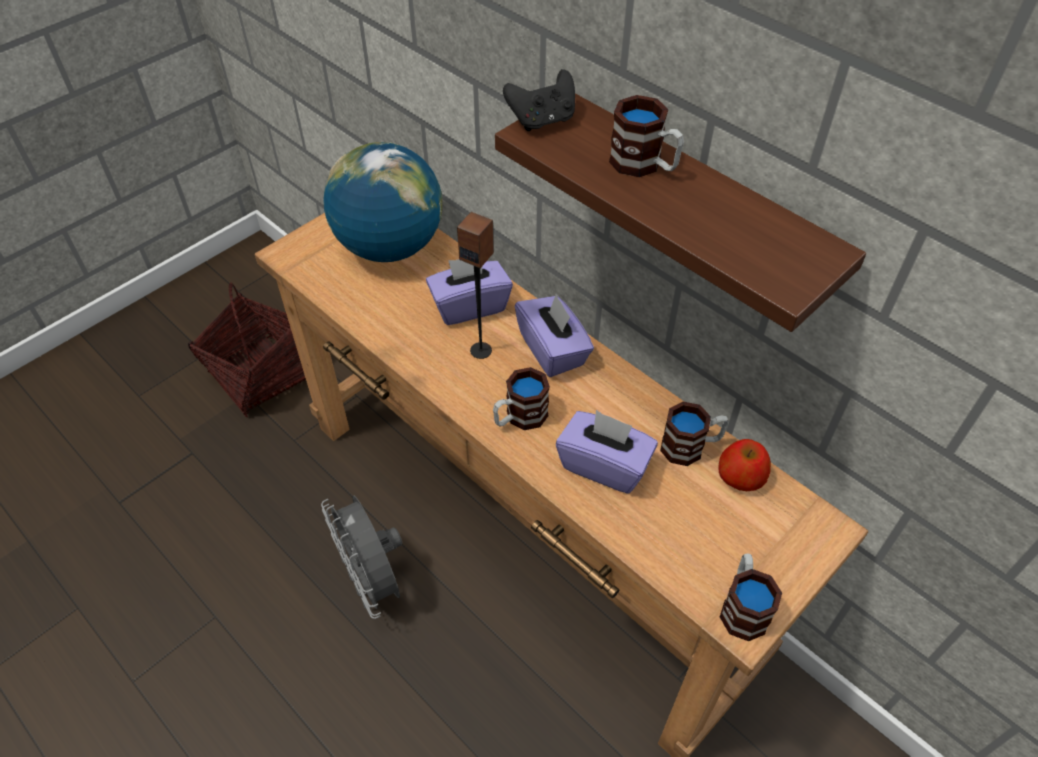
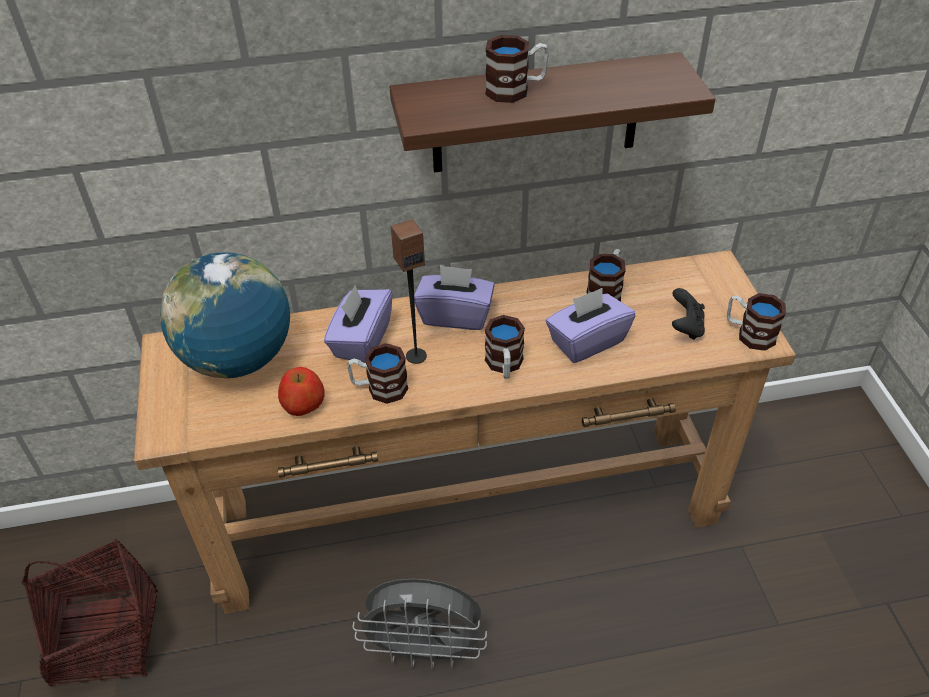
camera: 55 degrees left, 5 degrees down
black game controller [503,69,575,131] -> black game controller moved to [672,288,705,340]
apple [718,439,771,491] -> apple moved to [278,367,325,416]
none -> mug [347,343,409,404]

